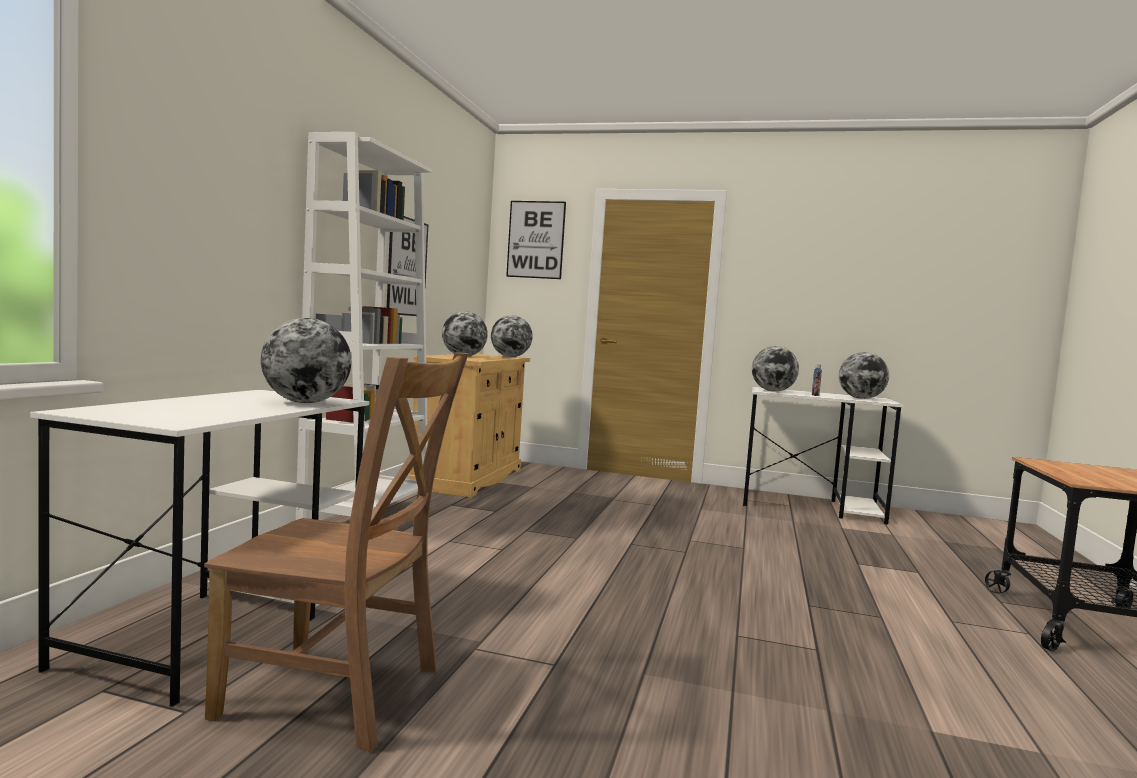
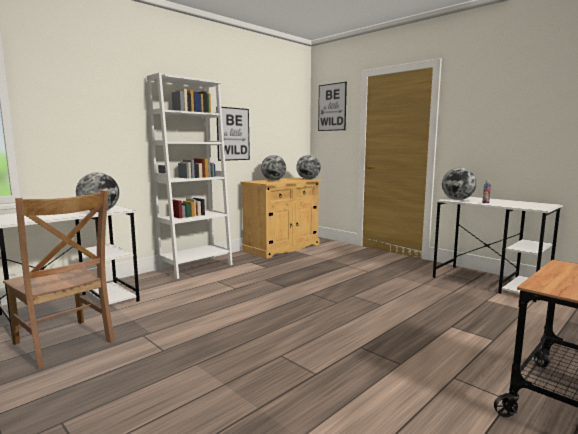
camera: 30 degrees right, 5 degrees up
globe [839,352,889,399] -> none

